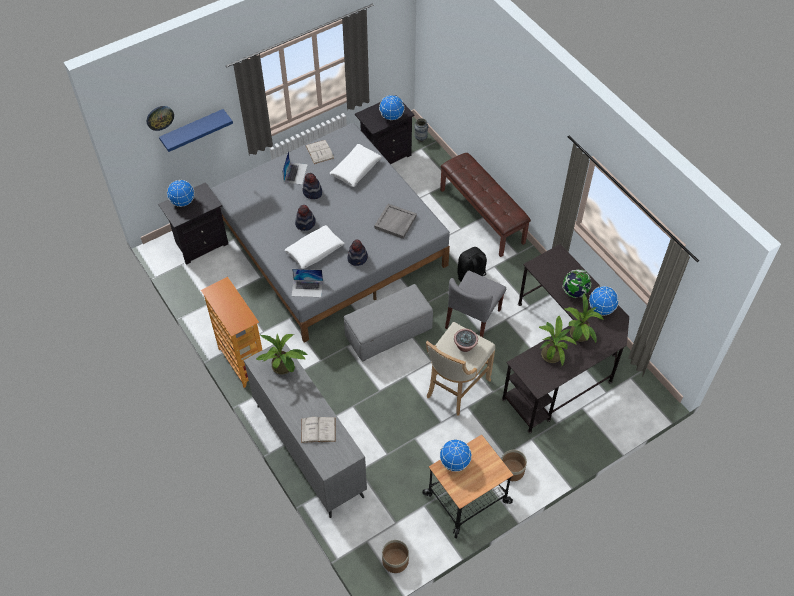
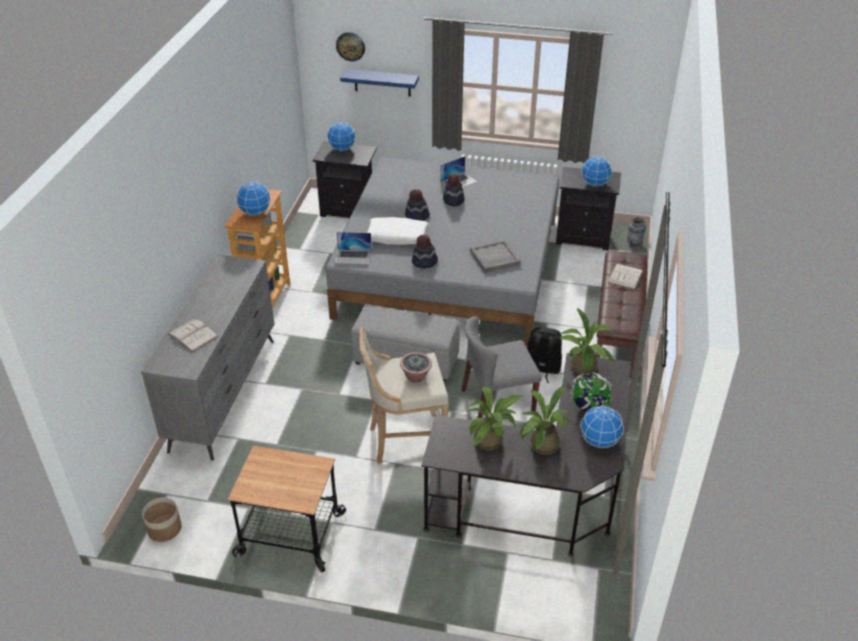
camera: 45 degrees right, 15 degrees down
potted plant [255,333,308,375] -> potted plant moved to [560,307,614,375]
laptop [292,269,323,297] -> laptop turned 45 degrees counterclockwise [335,232,372,264]
white book [305,140,334,164] -> white book moved to [608,264,643,290]
white pillow [330,144,382,187] -> none
globe [439,439,472,472] -> globe moved to [236,182,271,216]
planter [502,450,527,481] -> none

